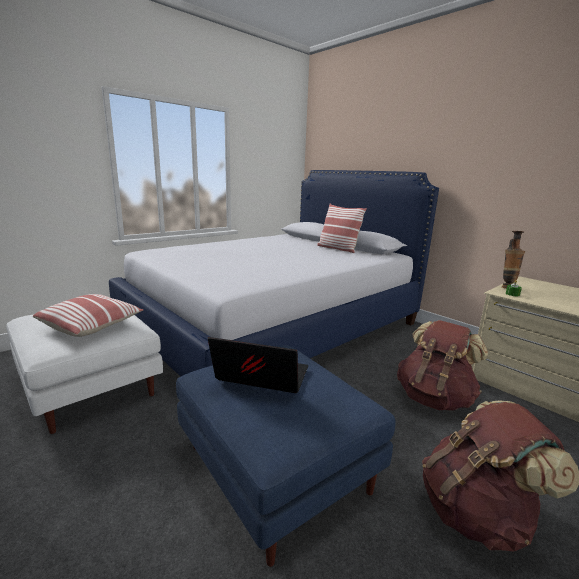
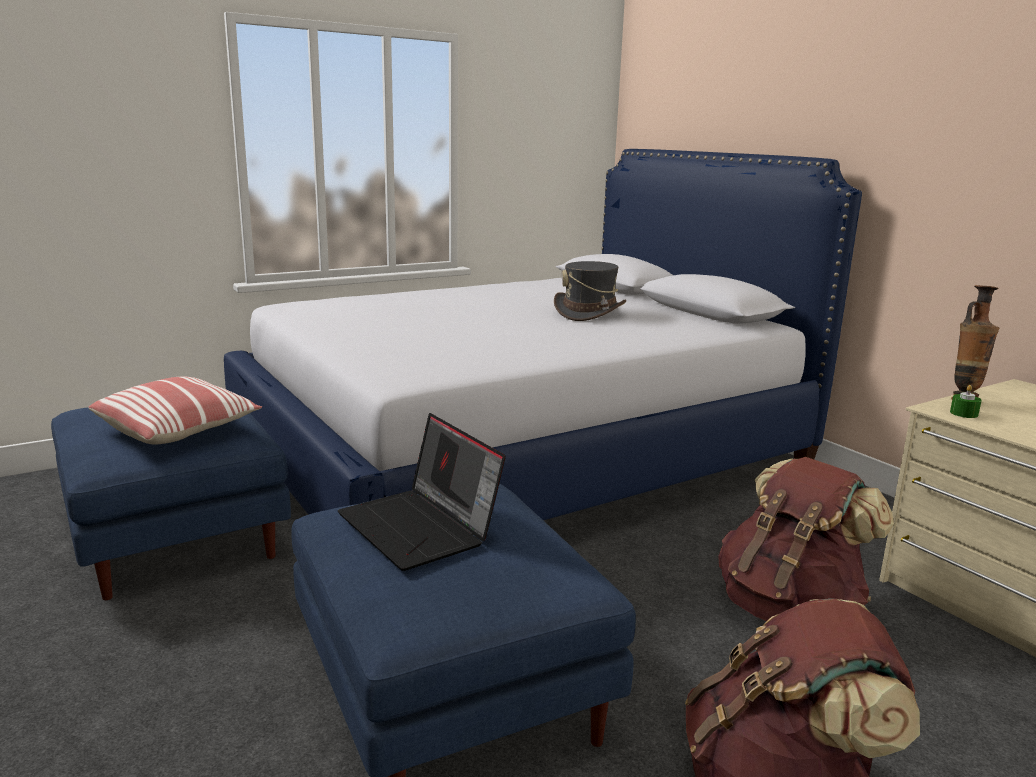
camera: 10 degrees right, 0 degrees up
white ottoman [6,315,163,434] -> blue ottoman [51,408,291,600]
laptop [208,337,308,393] -> laptop turned 150 degrees counterclockwise [338,413,506,571]
pillow [317,204,367,253] -> none
none -> grey hat [554,261,626,321]

